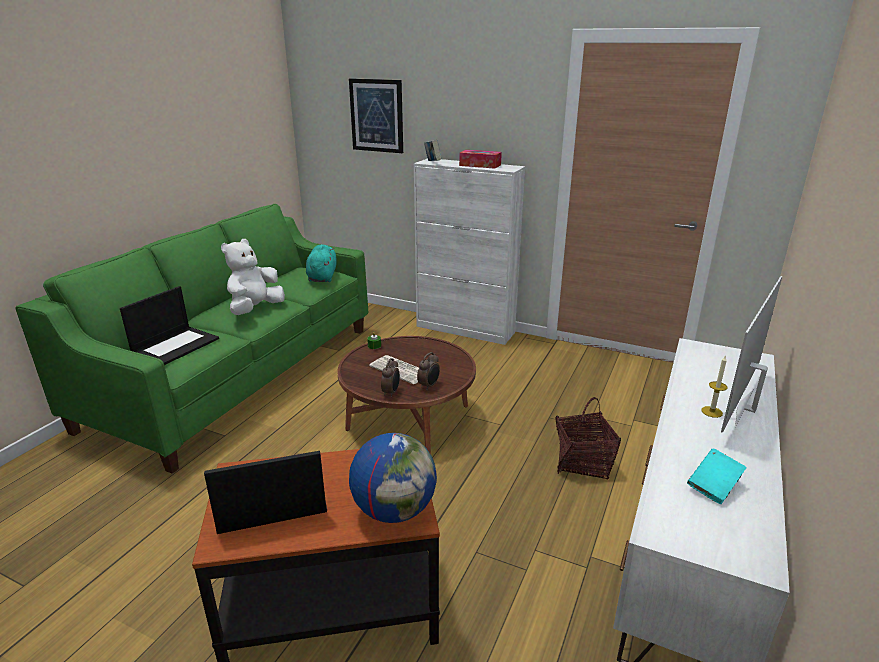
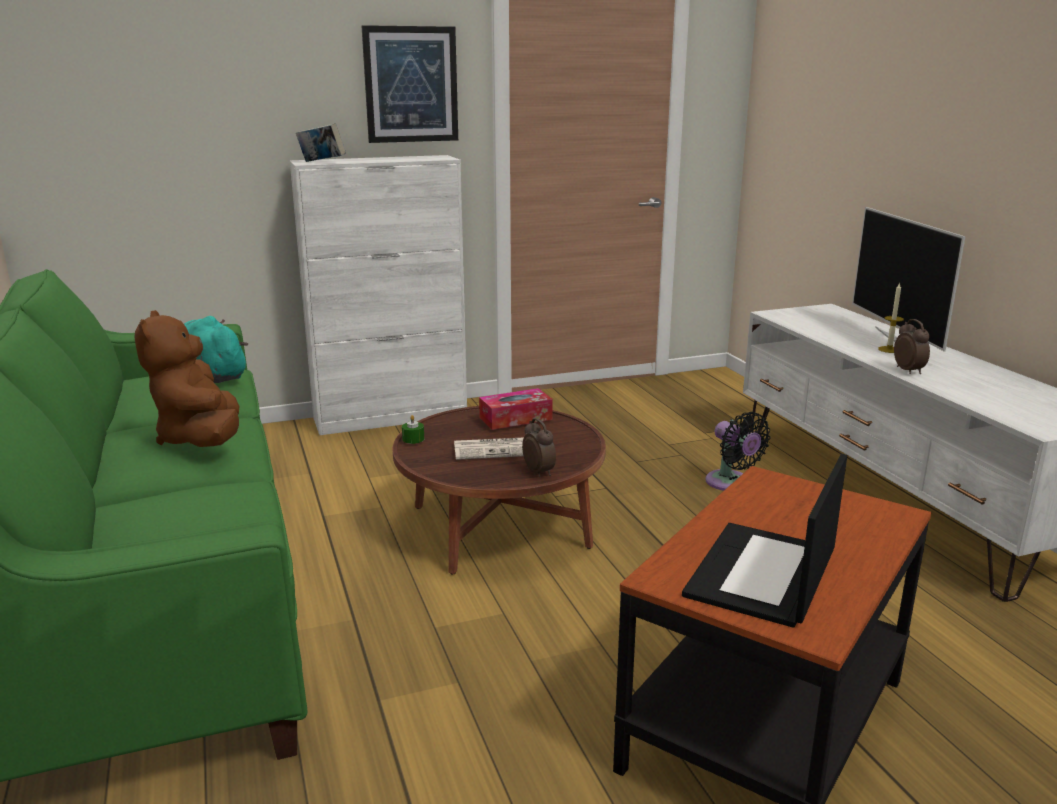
camera: 45 degrees left, 5 degrees down
laptop [120,286,219,365] -> none
white plush toy [221,239,285,315] -> brown plush toy [134,310,239,447]
picture [349,78,403,153] -> picture moved to [361,25,458,143]
globe [349,433,437,523] -> none
alarm clock [417,352,440,390] -> alarm clock moved to [894,319,930,374]
tissue box [459,150,502,169] -> tissue box moved to [479,388,553,430]
basket [555,397,621,480] -> black fan [705,412,770,491]
turquoise book [687,448,747,504] -> none

